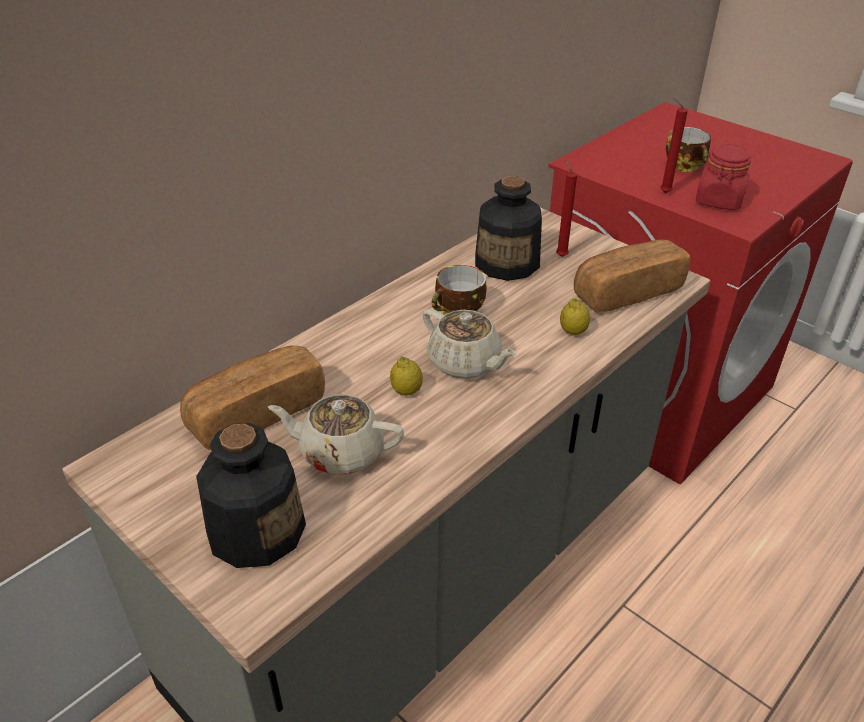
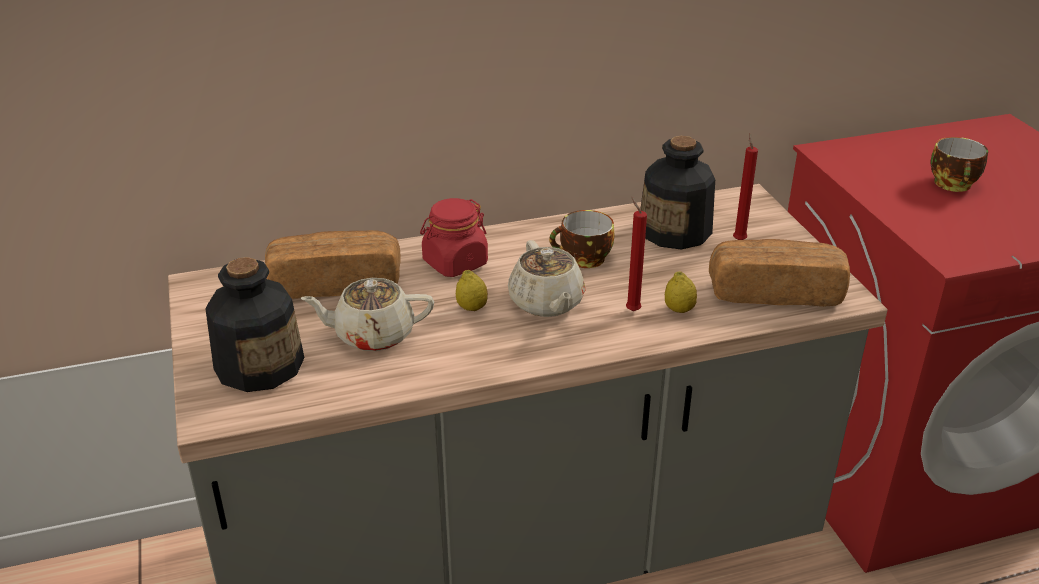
camera: 30 degrees right, 5 degrees down
beige teapot [268,394,404,474] -> beige teapot turned 45 degrees counterclockwise [300,278,434,351]
red candle [660,98,688,193] -> red candle moved to [626,197,647,311]
red jar [696,143,751,210] -> red jar moved to [420,198,488,277]

